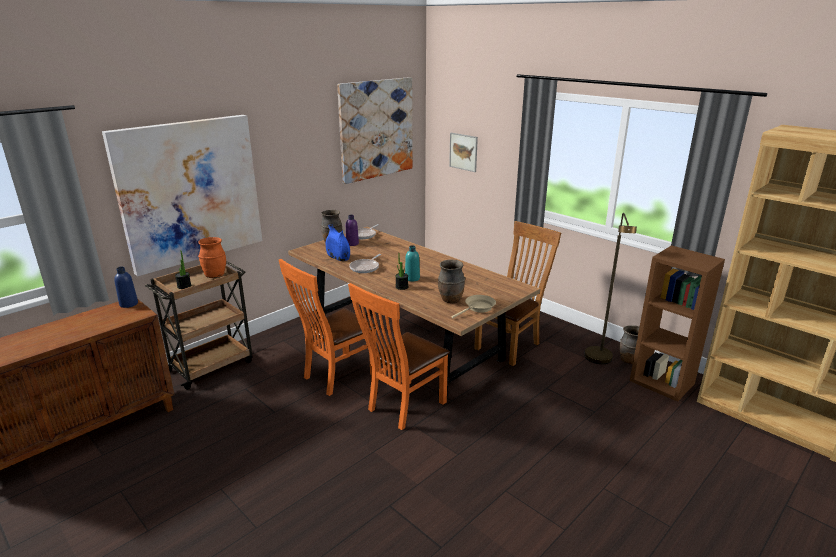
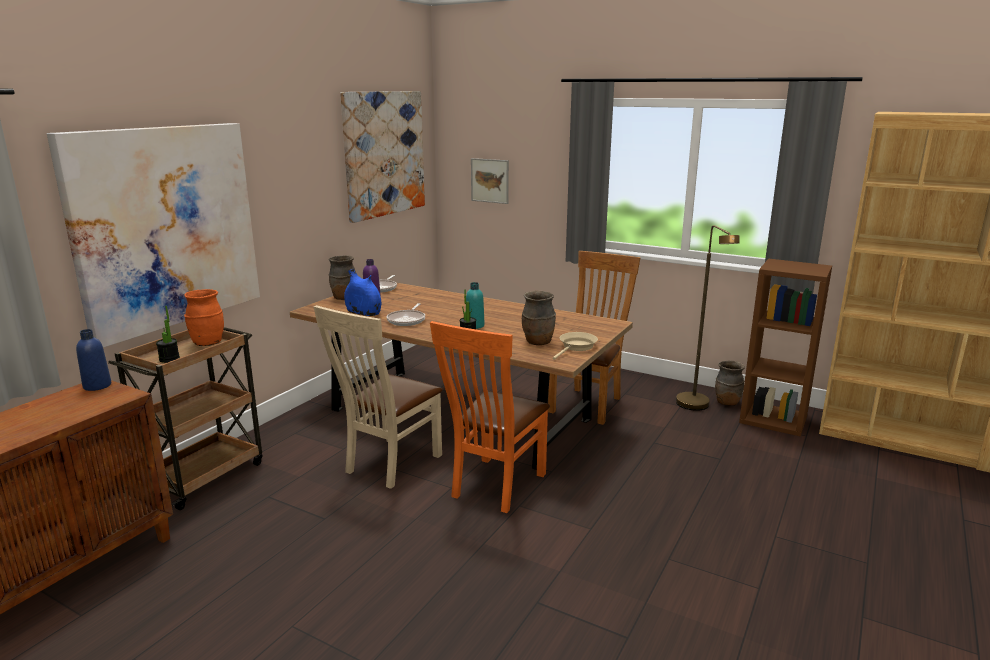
camera: 15 degrees left, 5 degrees down
orange chair [279,259,376,396] -> beige chair [313,305,443,489]

